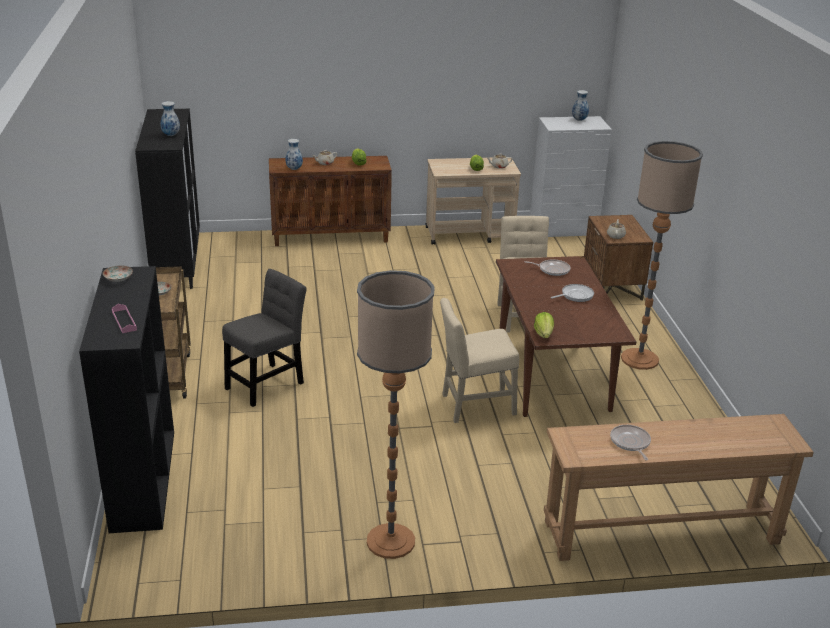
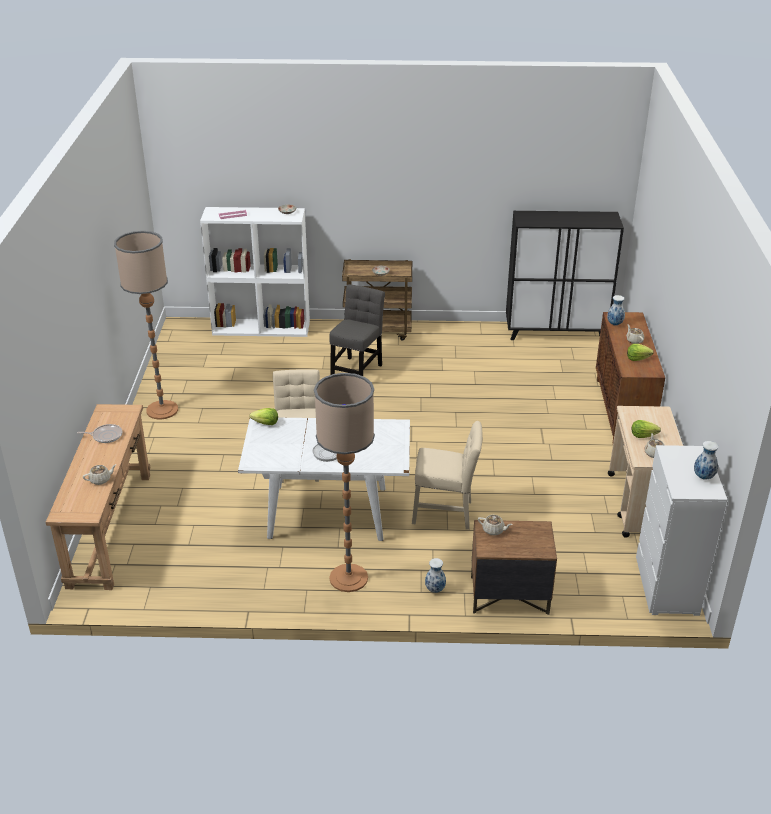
camera: 100 degrees right, 5 degrees up
black bookcase [79,266,174,533] -> white bookcase [200,207,310,337]
vase [160,101,180,136] -> vase moved to [425,558,446,593]
grey chair [222,269,306,407] -> grey chair turned 120 degrees counterclockwise [329,284,385,376]
brown dining table [496,256,636,417] -> white dining table [238,417,410,541]
frying pan [525,259,570,276] -> none
none -> beige teapot [83,464,117,485]

